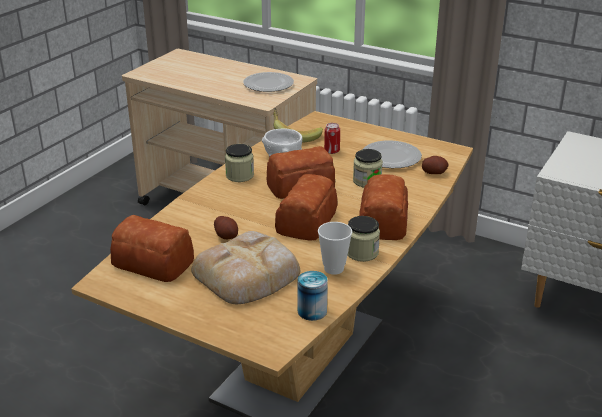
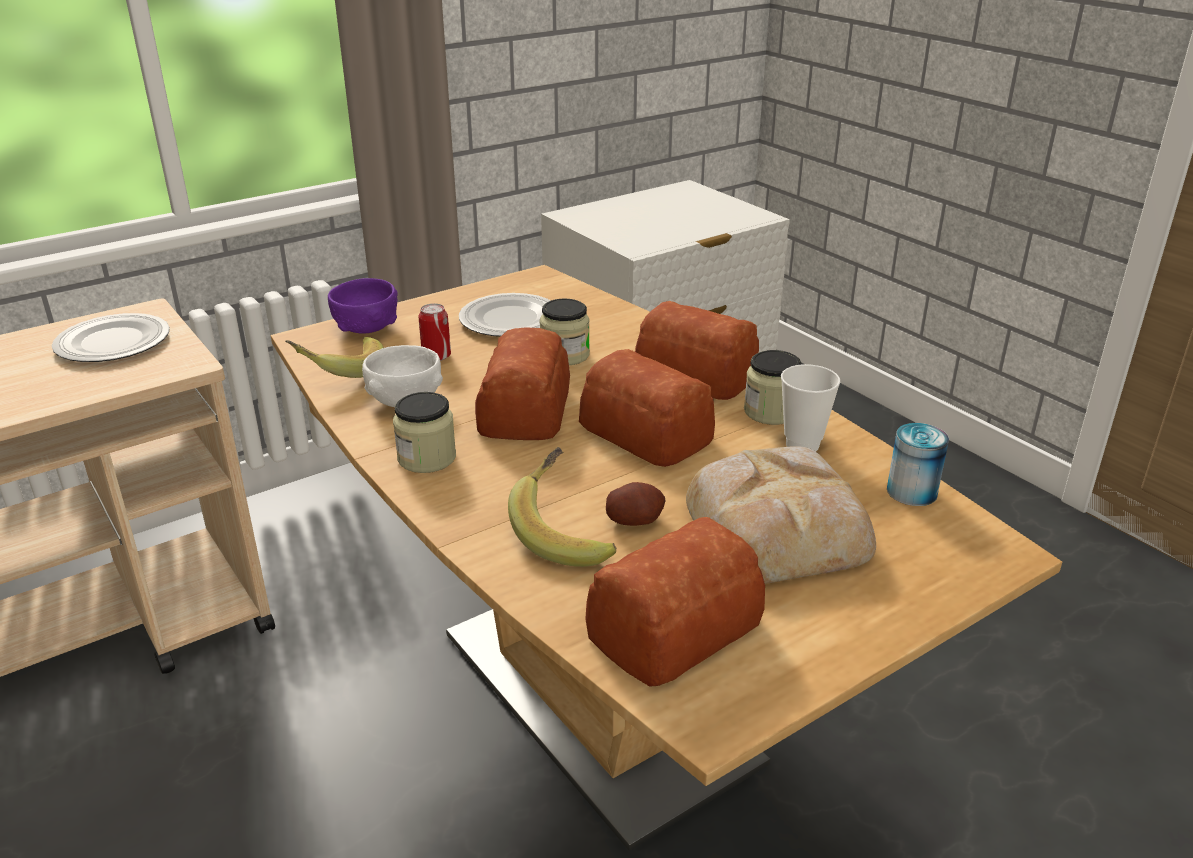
camera: 65 degrees left, 0 degrees up
potato [422,156,449,174] -> none
none -> purple bowl [328,278,398,333]
none -> banana [508,447,616,567]

